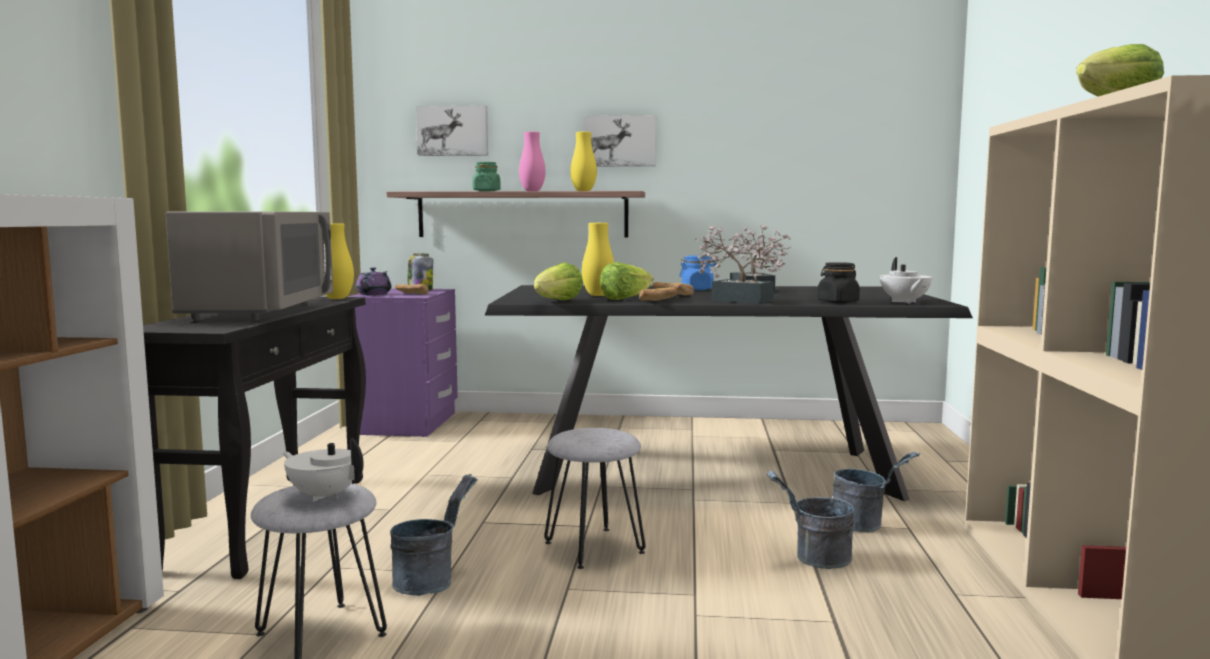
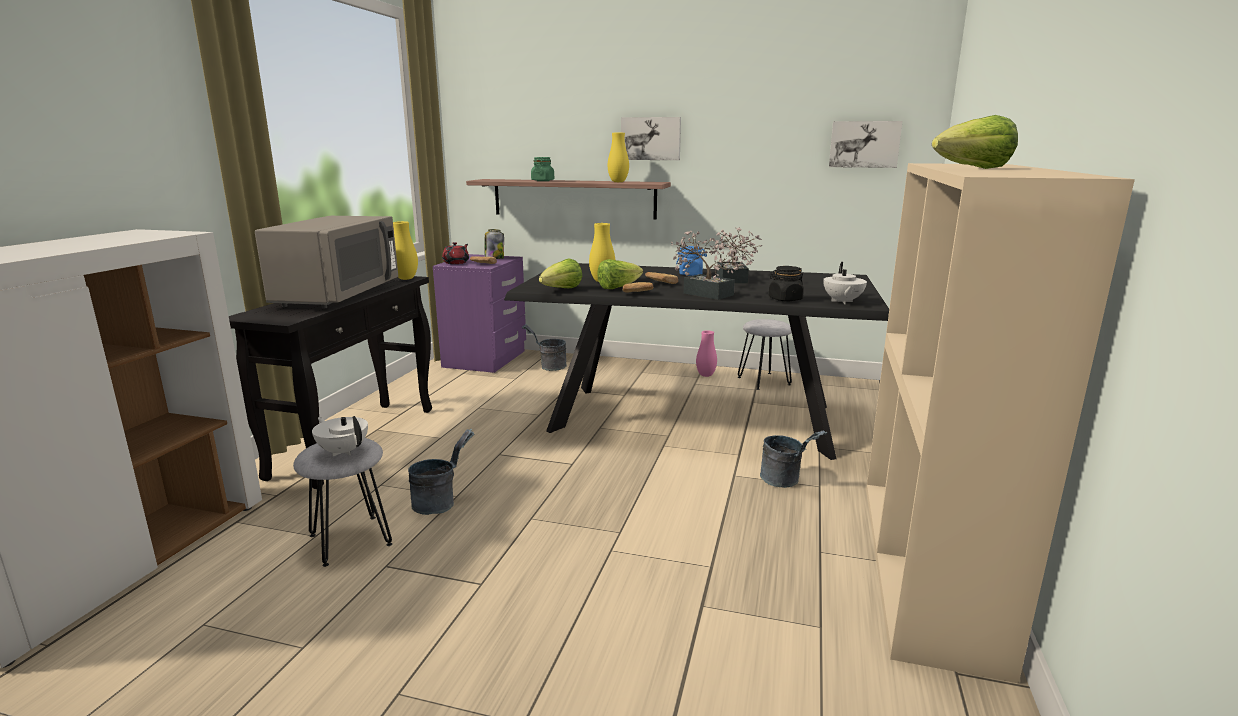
camera: 10 degrees right, 10 degrees up
purple teapot [356,267,392,295] -> red teapot [442,242,469,264]
picture [416,105,488,156] -> picture moved to [829,121,903,168]
pink vase [519,132,546,191] -> pink vase moved to [696,330,717,377]
grey stool [544,428,645,569] -> grey stool moved to [738,319,792,390]
grey bucket [767,470,854,569] -> grey bucket moved to [522,324,567,371]

